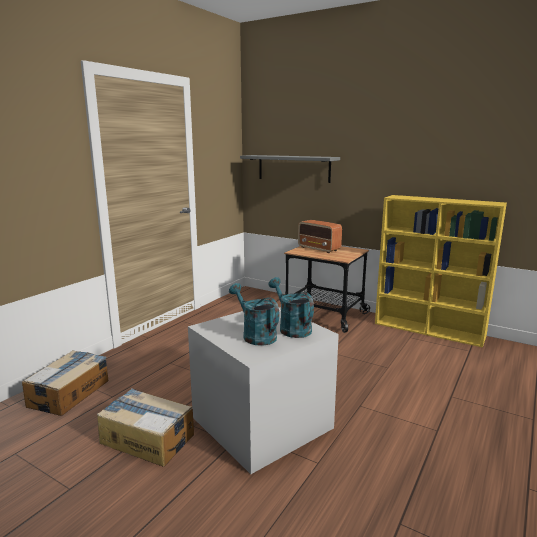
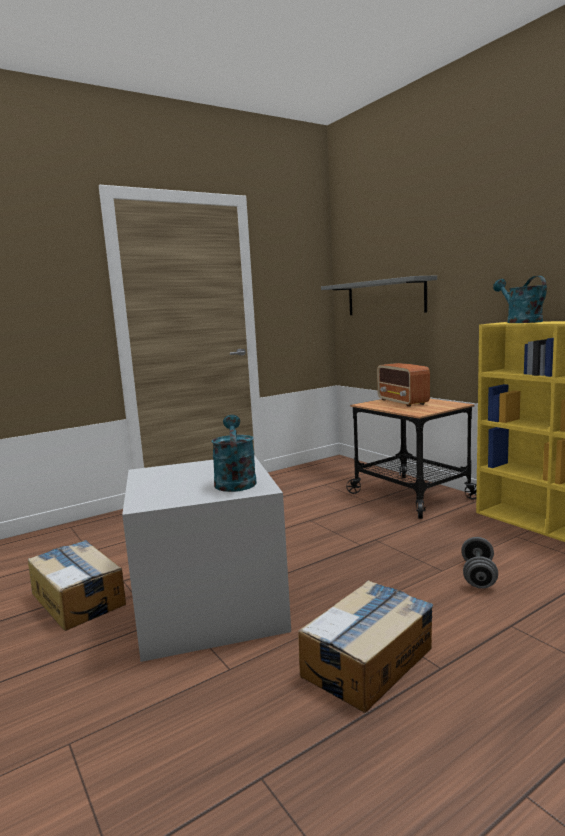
camera: 25 degrees right, 5 degrees down
cardboard box [22,350,109,416] -> cardboard box moved to [298,580,433,713]
turquoise watering can [229,283,280,346] -> turquoise watering can moved to [493,276,547,323]
none -> grey dumbbell [461,537,498,589]

